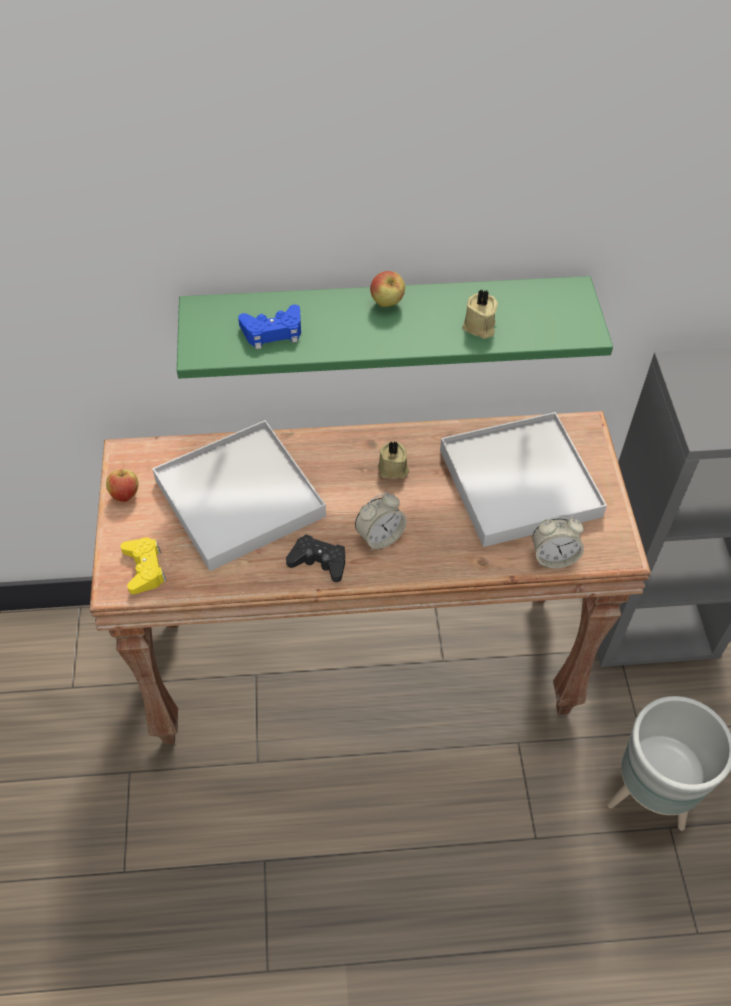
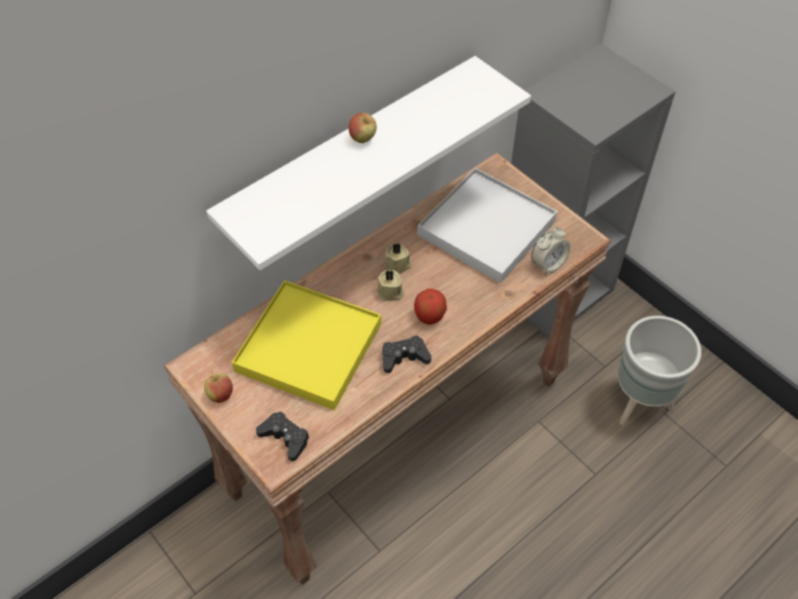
camera: 35 degrees left, 0 degrees up
yellow game controller [121,537,166,594] -> black game controller [256,411,309,461]
white tray [152,420,326,571] -> yellow tray [232,280,381,410]
green shelf [177,276,613,379] -> white shelf [206,56,531,270]
blue game controller [238,304,301,349] -> none
alarm clock [355,492,407,551] -> apple [414,289,447,325]
beige candle [463,289,498,339] -> beige candle moved to [377,269,404,301]

